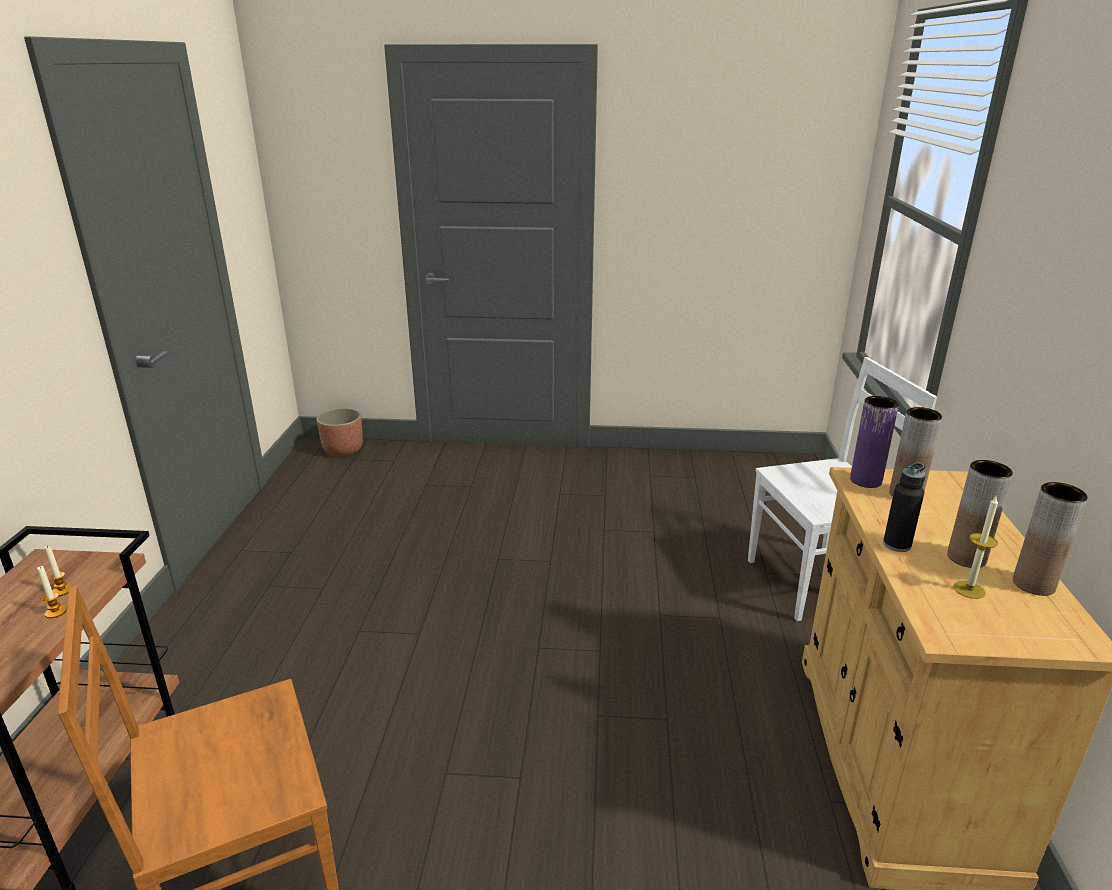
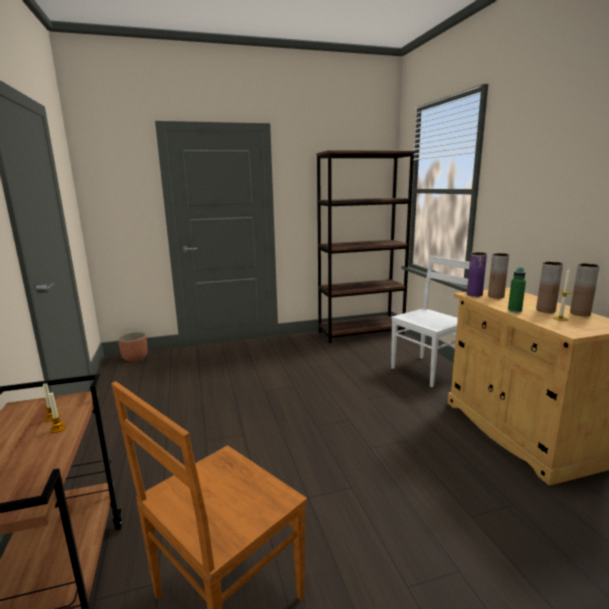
camera: 20 degrees left, 10 degrees down
black bottle [883,462,926,552] -> green bottle [508,267,526,313]
none -> brown bookcase [316,150,415,343]

